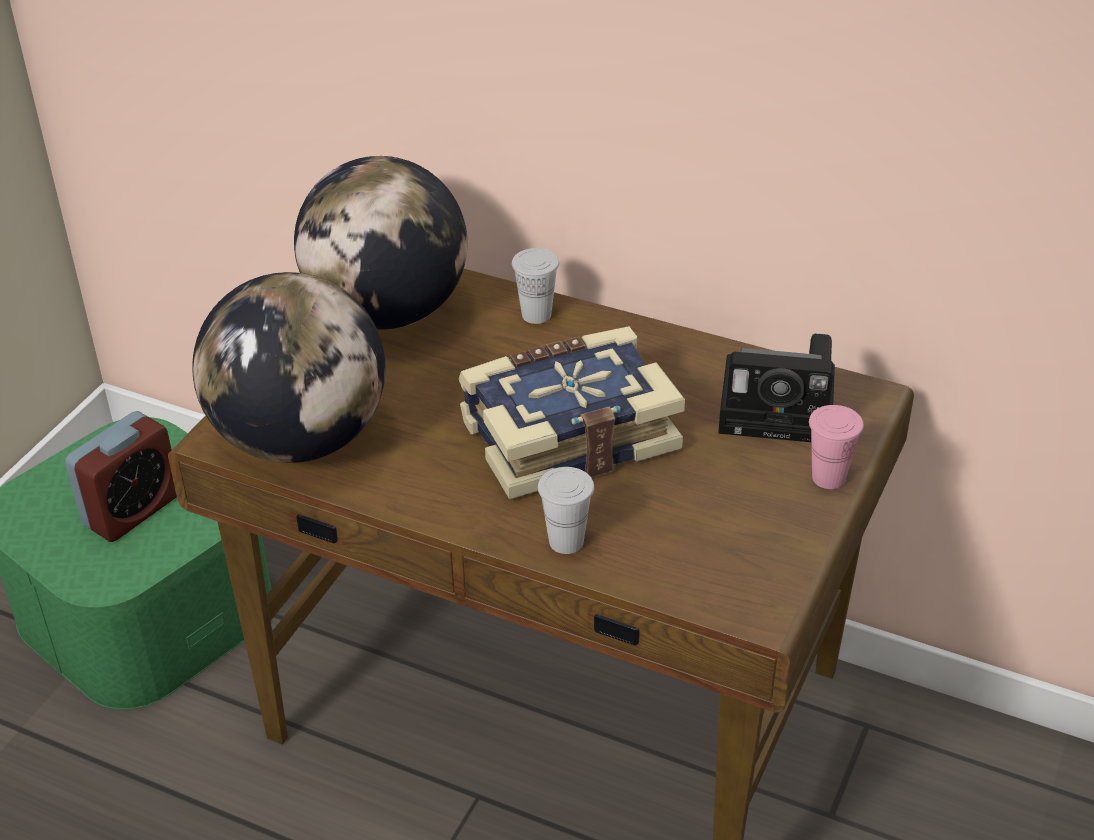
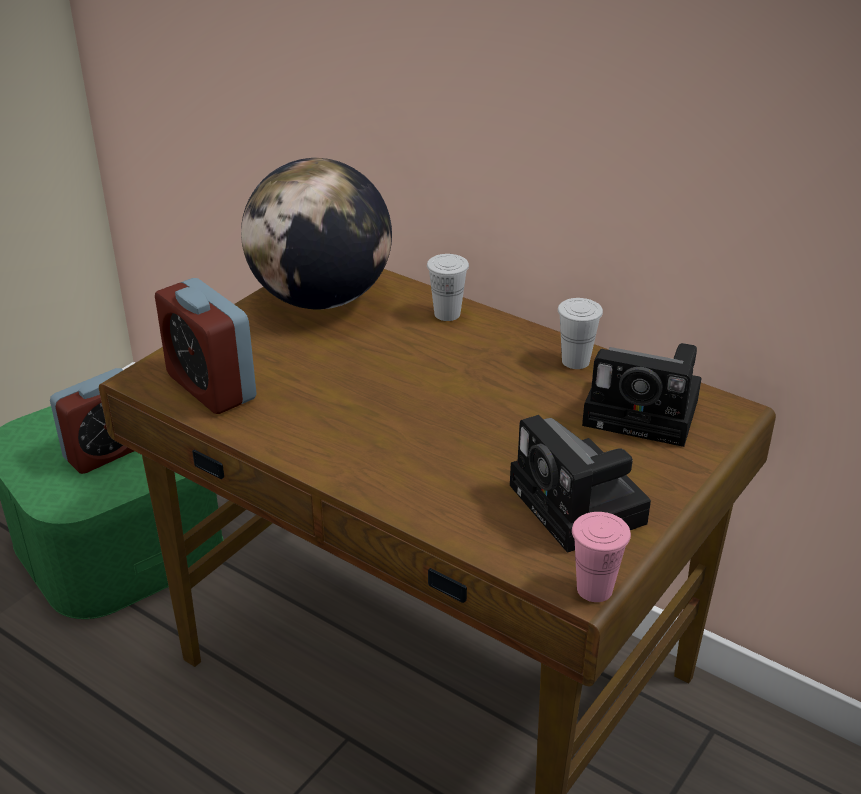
camera: 10 degrees right, 5 degrees down
globe [192,272,385,463] -> alarm clock [155,278,257,414]
book [459,326,685,499] -> none
white cup [538,467,594,554] -> white cup moved to [558,298,603,369]
pink cup [809,405,864,489] -> pink cup moved to [572,512,631,602]
none -> camera [510,415,651,553]

